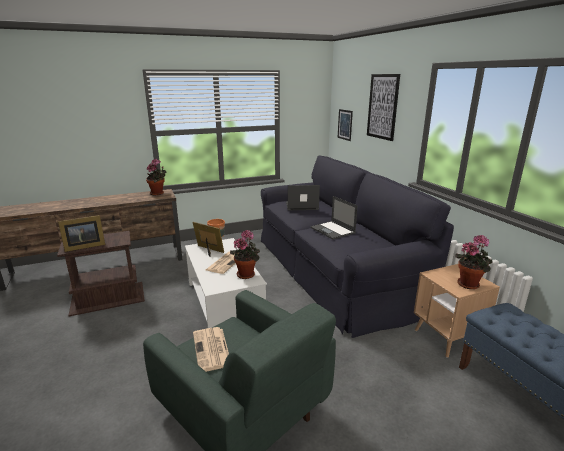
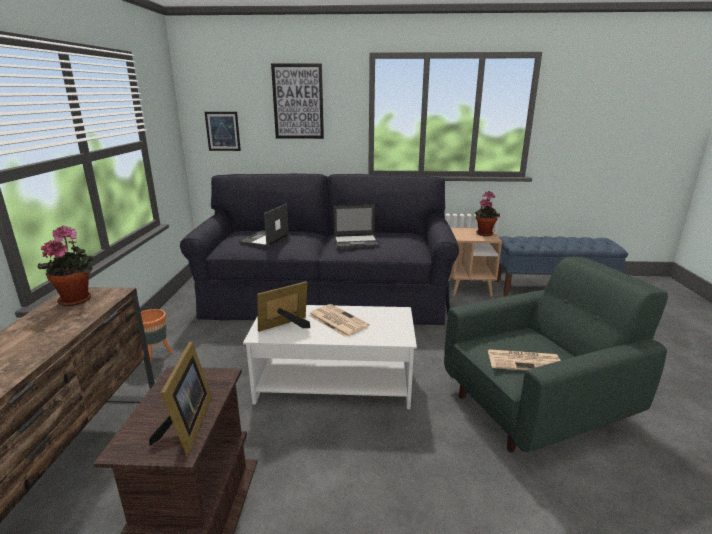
camera: 65 degrees left, 0 degrees up
potted plant [230,230,260,279] -> none

